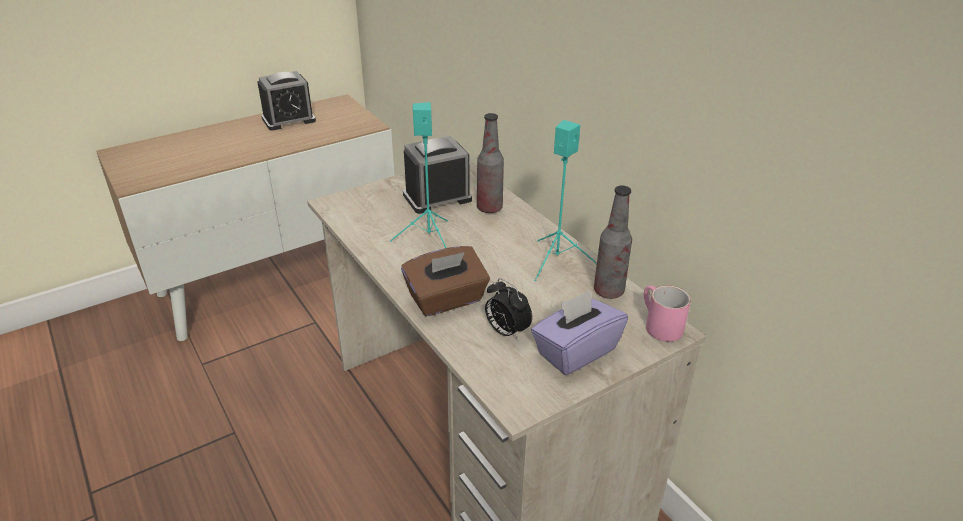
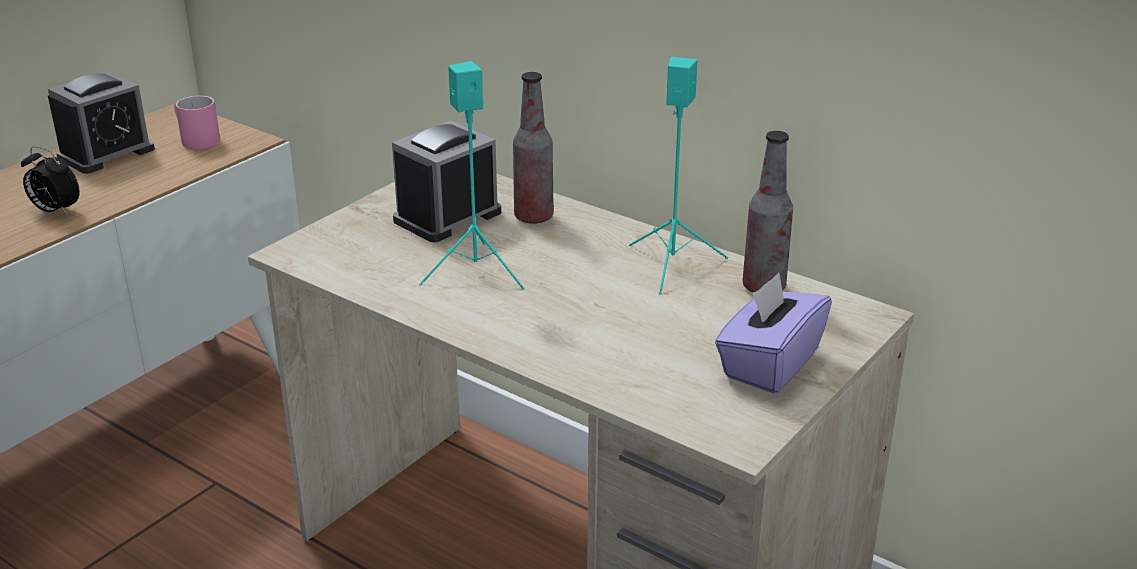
camera: 20 degrees left, 5 degrees down
brown tissue box [401,246,490,316] -> none
alarm clock [485,278,532,340] -> alarm clock moved to [21,146,80,216]
pink mug [644,285,691,342] -> pink mug moved to [174,95,220,149]

